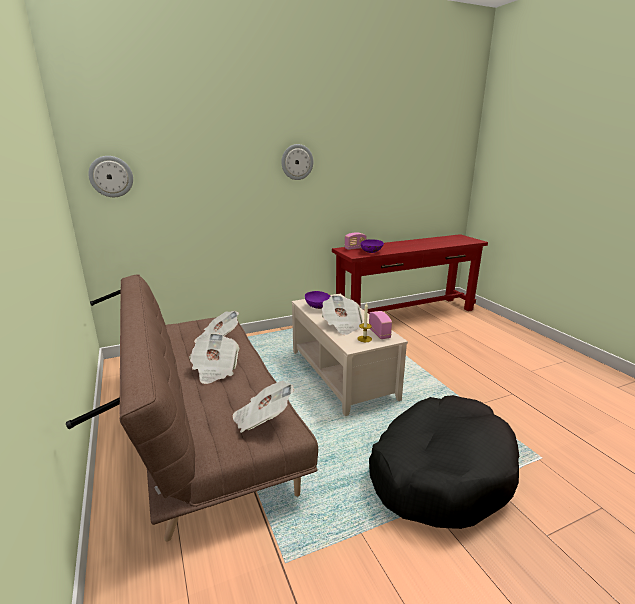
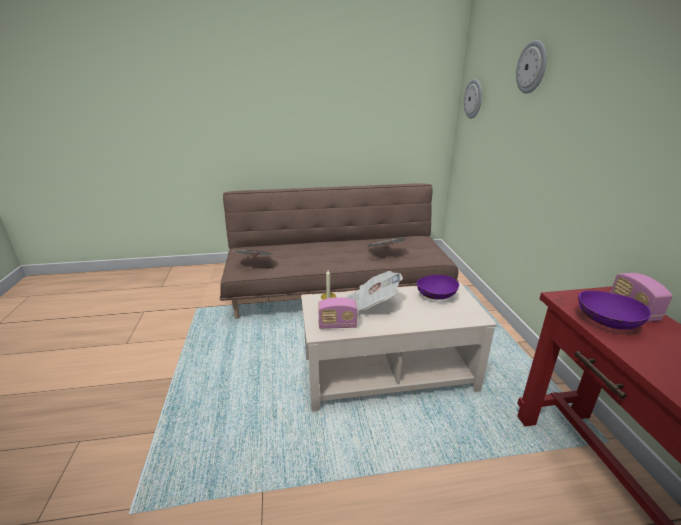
camera: 105 degrees right, 5 degrees up
newspaper [189,333,239,384] -> none
wall clock [281,144,313,180] -> wall clock moved to [516,40,547,94]
black dog bed [369,395,519,529] -> none

